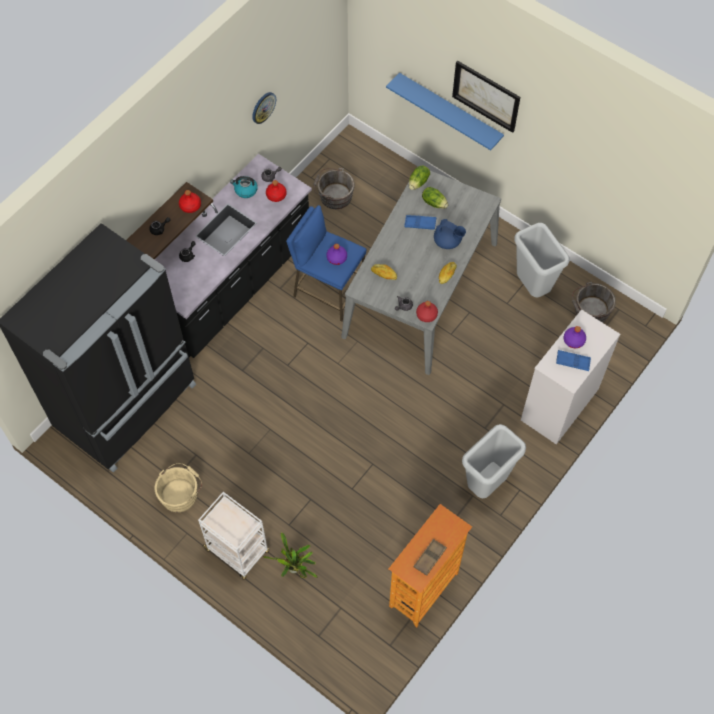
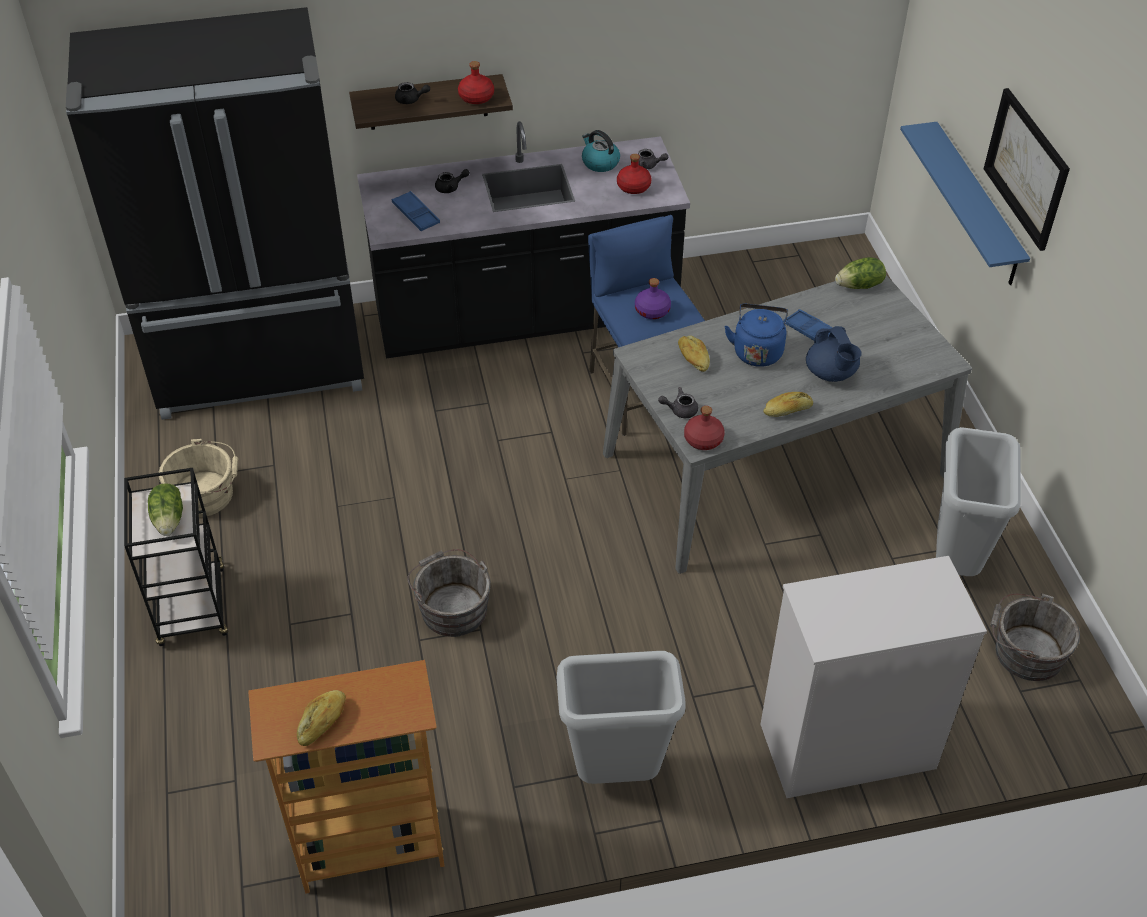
camera: 40 degrees right, 15 degrees down
white cart [198,492,269,580] -> black cart [124,468,229,646]
wall clock [252,92,276,124] -> none
potted plant [263,532,318,578] -> none
grey bucket [313,167,355,209] -> grey bucket moved to [407,549,491,637]
brown tray [414,539,447,576] -> bread [297,690,346,746]
lettuce [422,187,448,209] -> lettuce moved to [148,483,183,536]
blue tray [556,350,591,371] -> blue tray moved to [392,191,440,231]
purple bottle [564,326,586,348] -> none
none -> blue kettle [724,304,788,367]

